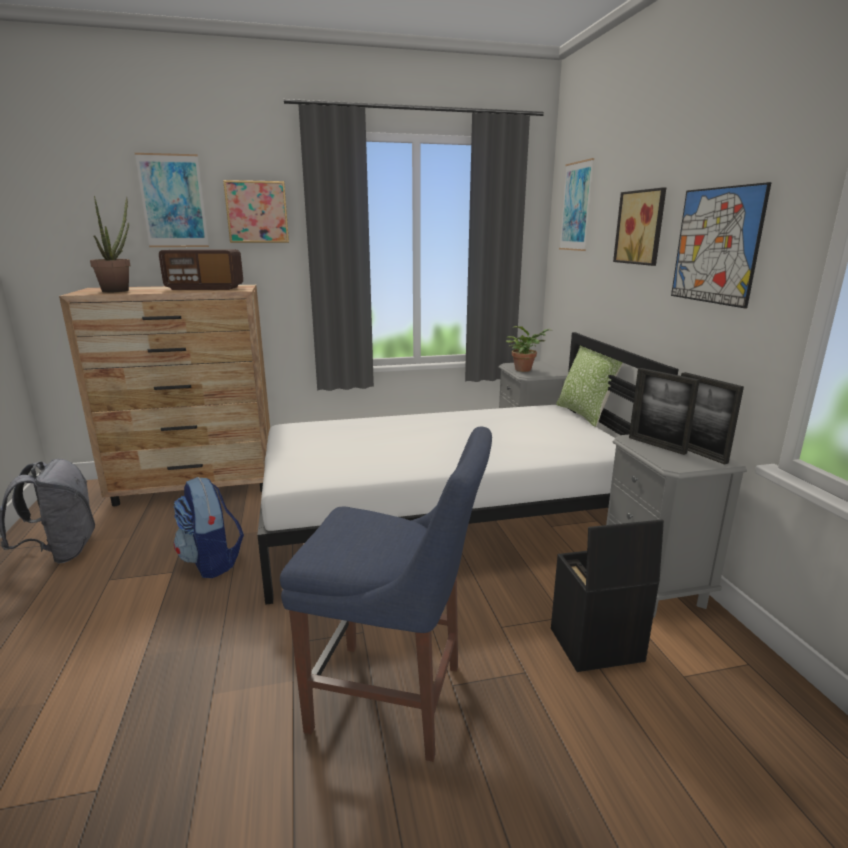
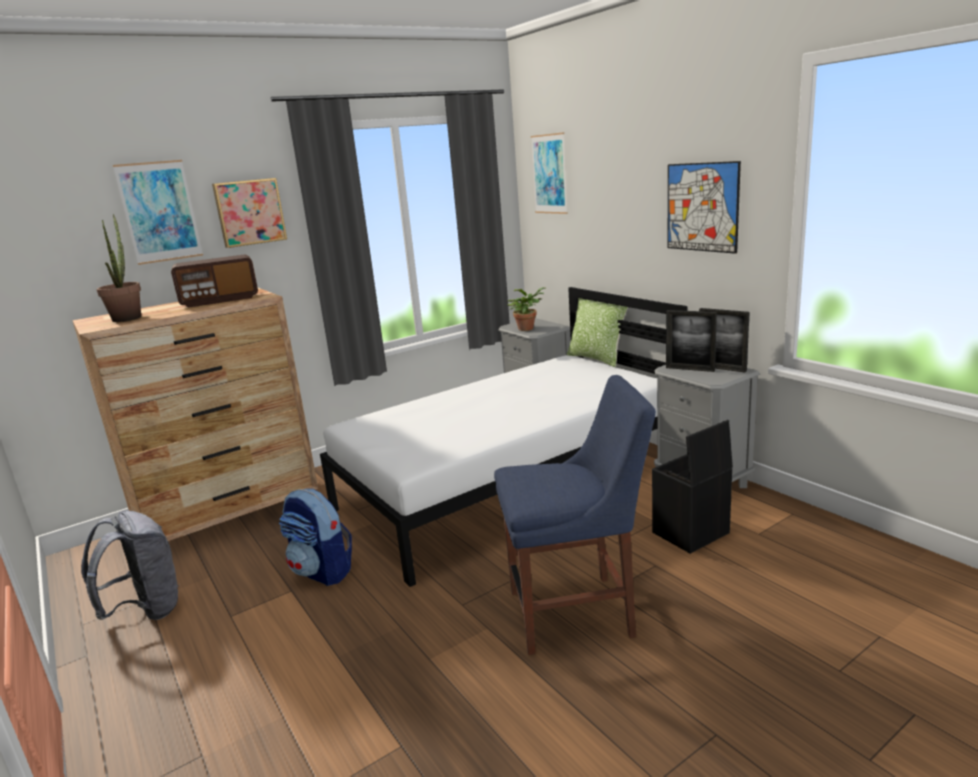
camera: 20 degrees left, 0 degrees up
picture [613,187,666,266] -> none

